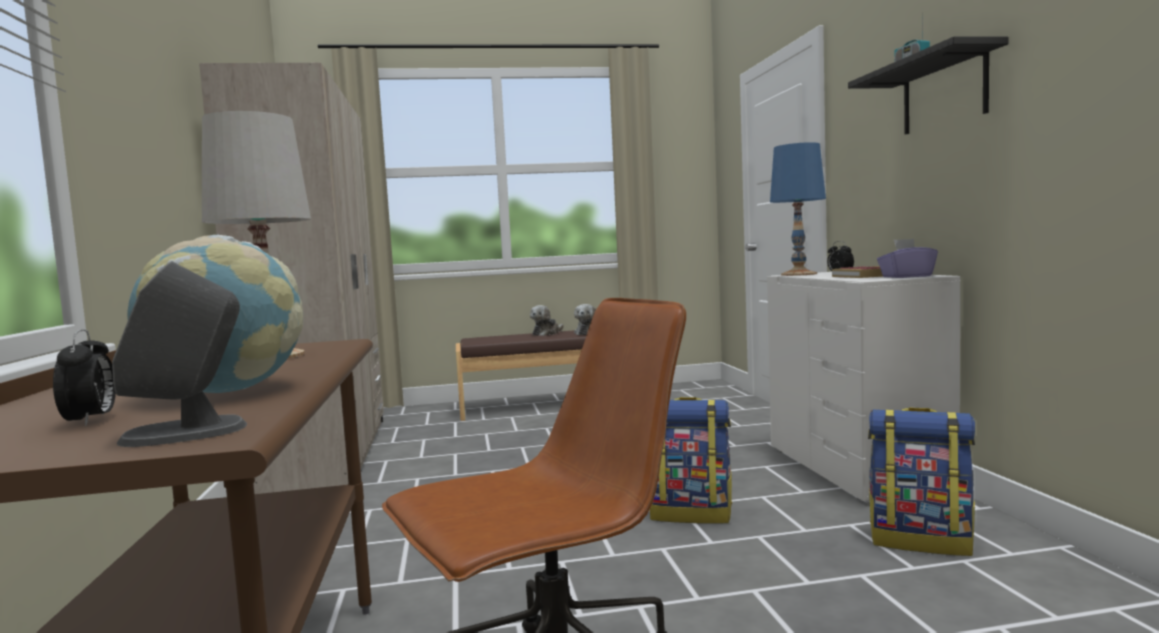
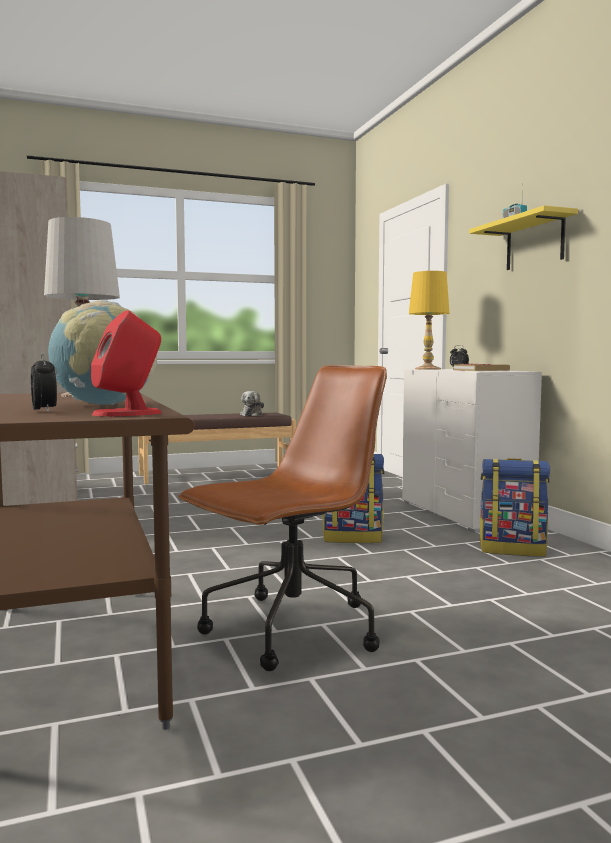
camera: 10 degrees left, 0 degrees up
grey speaker [112,262,247,447] -> red speaker [91,310,161,417]
plush toy [530,305,563,336] -> none
blue table lamp [770,142,826,276] -> yellow table lamp [409,271,450,370]
black shelf [848,37,1008,135] -> yellow shelf [469,205,578,270]
purple tissue box [877,238,938,278] -> none

